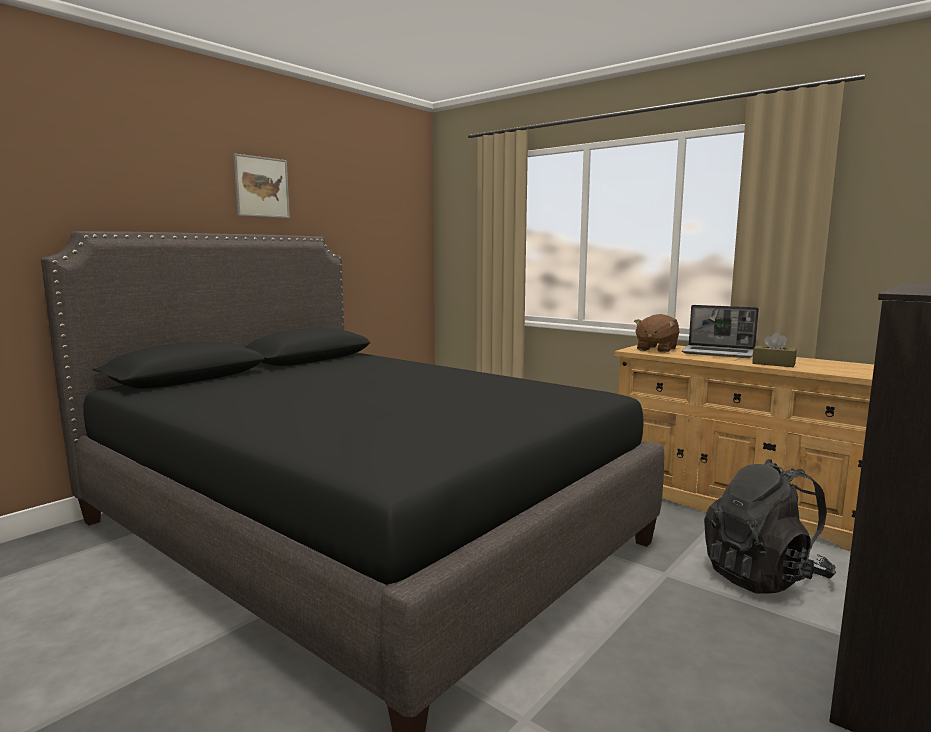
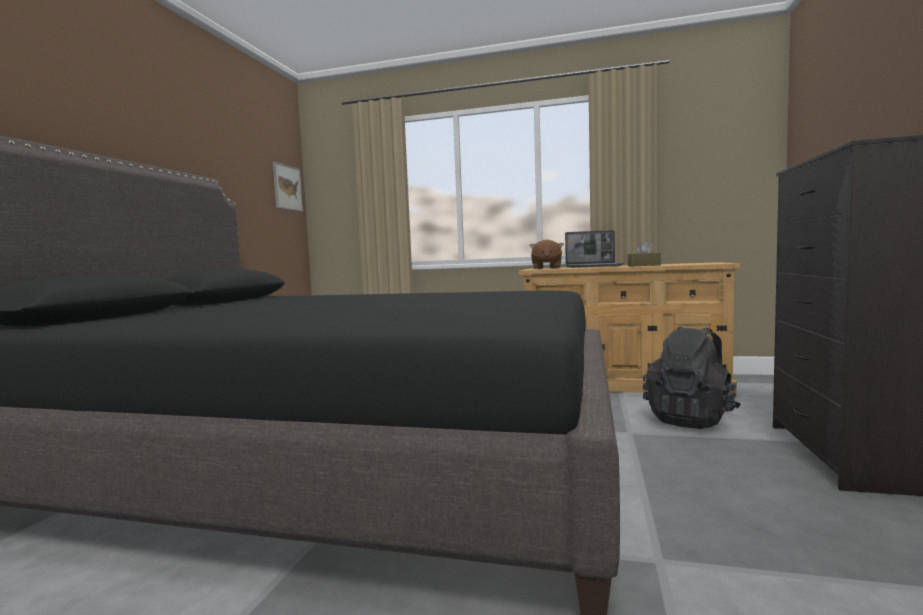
camera: 25 degrees left, 5 degrees down
picture [233,153,290,218] -> picture moved to [273,162,303,212]

